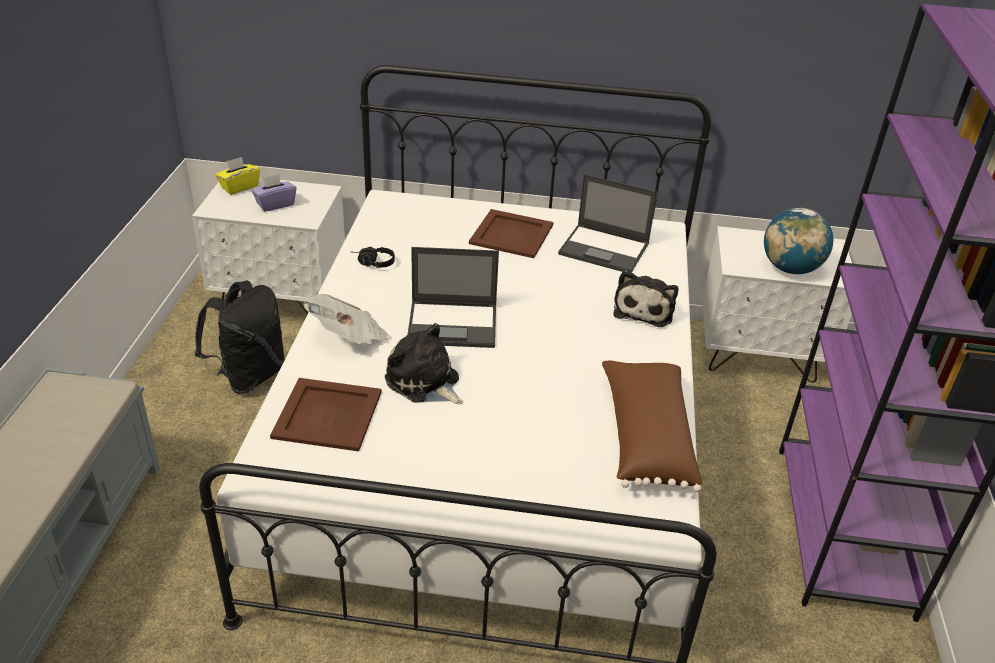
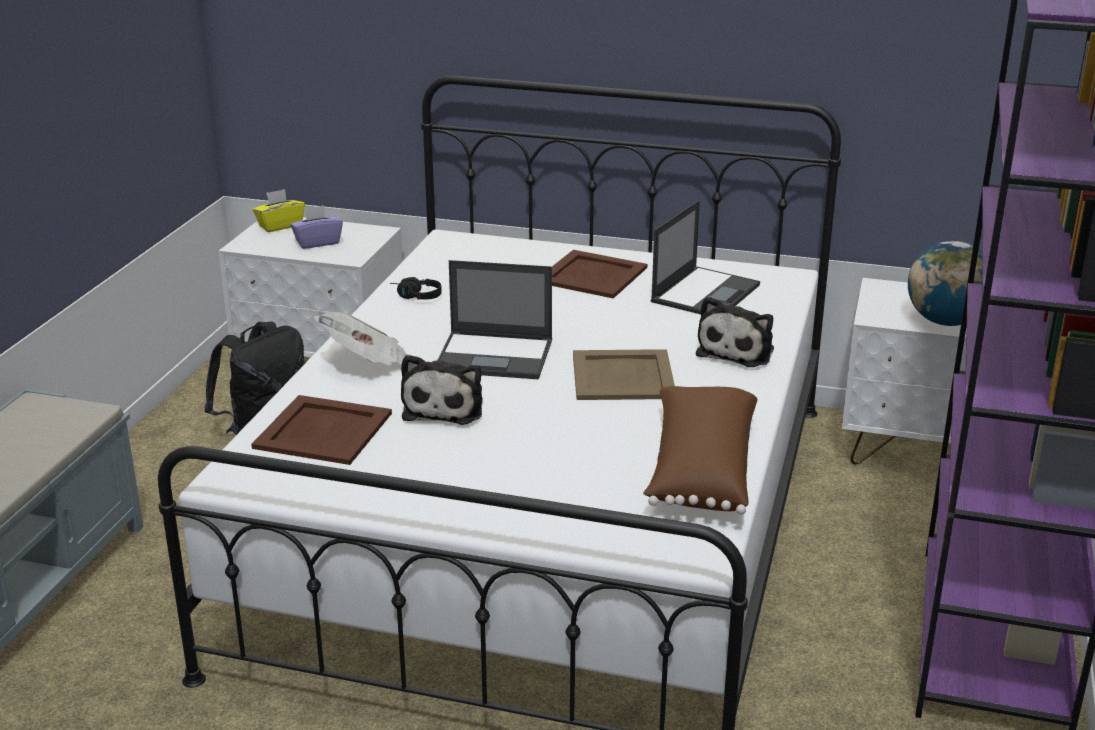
camera: 10 degrees right, 10 degrees down
plush toy [385,323,463,404] -> plush toy turned 135 degrees counterclockwise [401,354,483,425]
laptop [558,174,657,273] -> laptop turned 90 degrees counterclockwise [651,200,760,314]
none -> beige tray [573,349,675,400]

